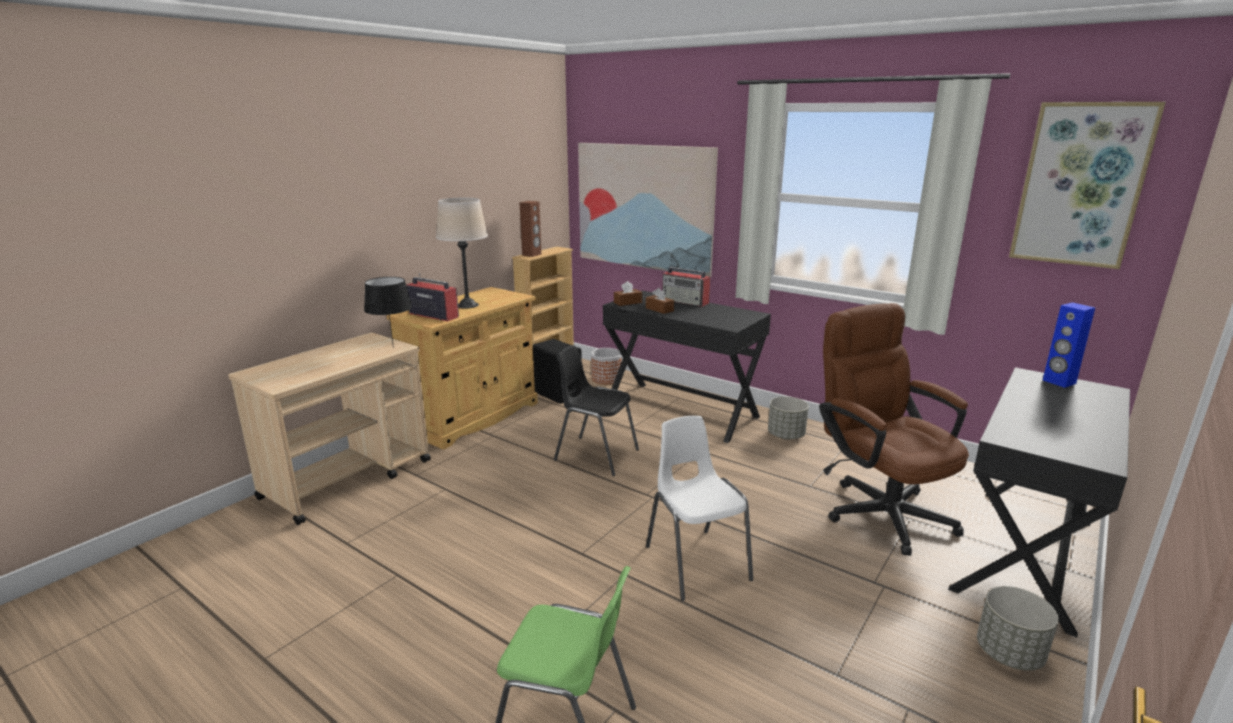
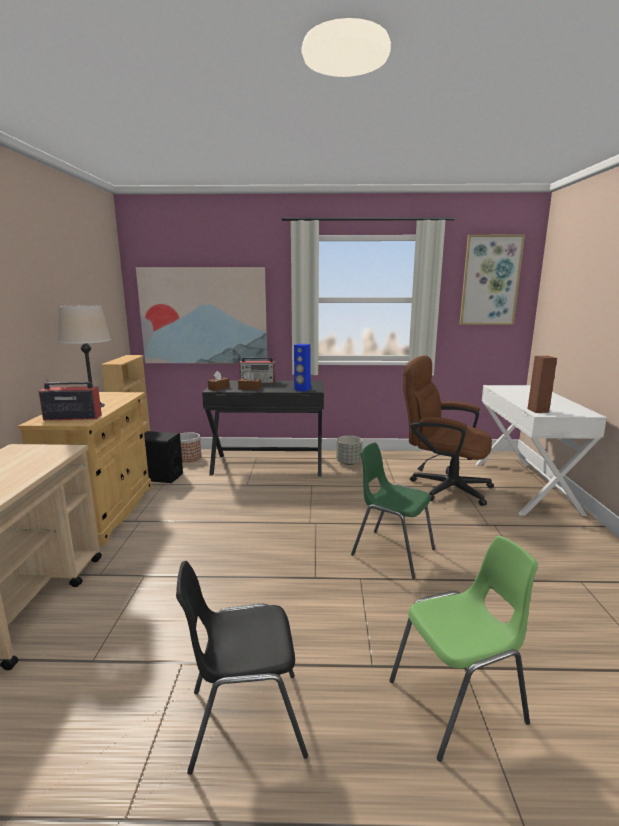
camera: 35 degrees left, 5 degrees down
black table lamp [364,277,412,348] -> none
brown speaker [520,201,541,257] -> brown speaker moved to [527,356,557,413]
black chair [554,345,639,476] -> black chair moved to [176,561,308,775]
white chair [646,416,753,601] -> green chair [351,442,435,579]
black desk [948,367,1130,637] -> white desk [476,385,607,516]
grey planter [977,586,1059,671] -> none
blue speaker [1043,302,1095,388] -> blue speaker moved to [294,344,311,392]

